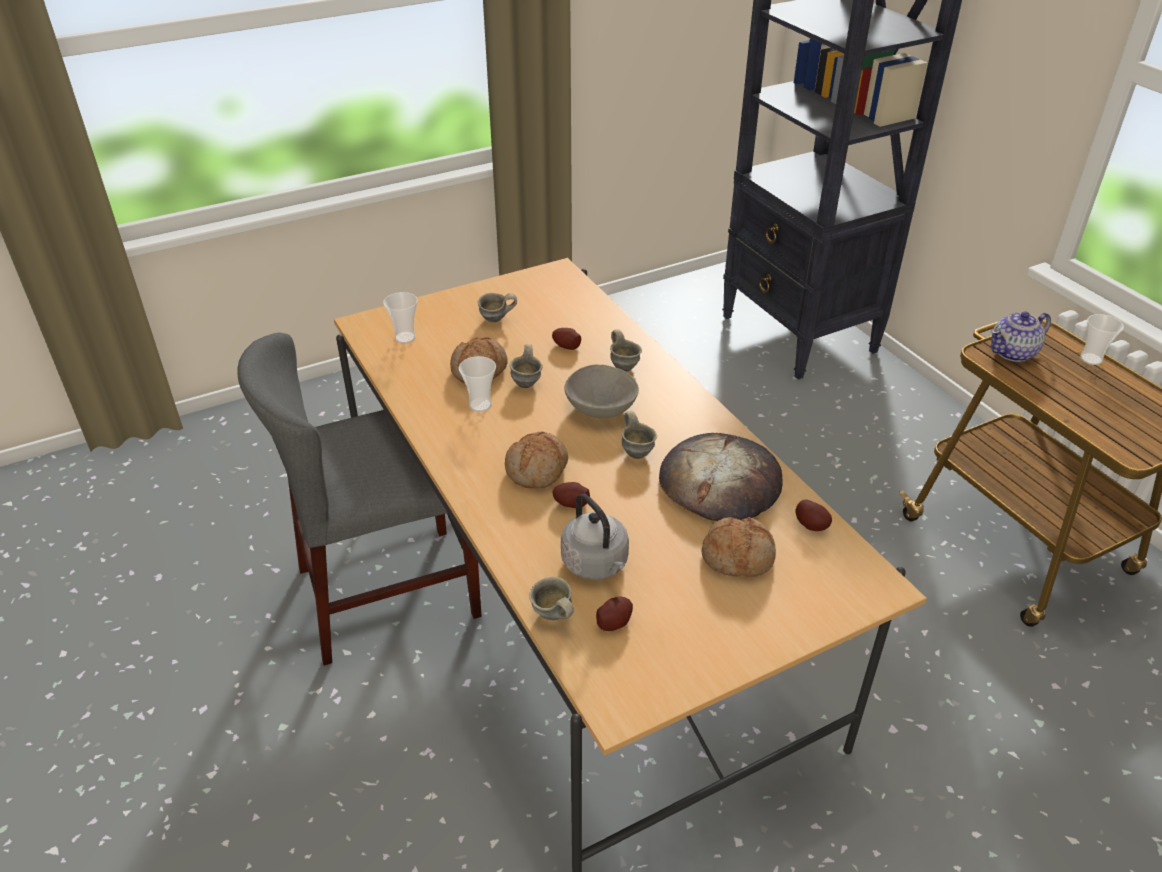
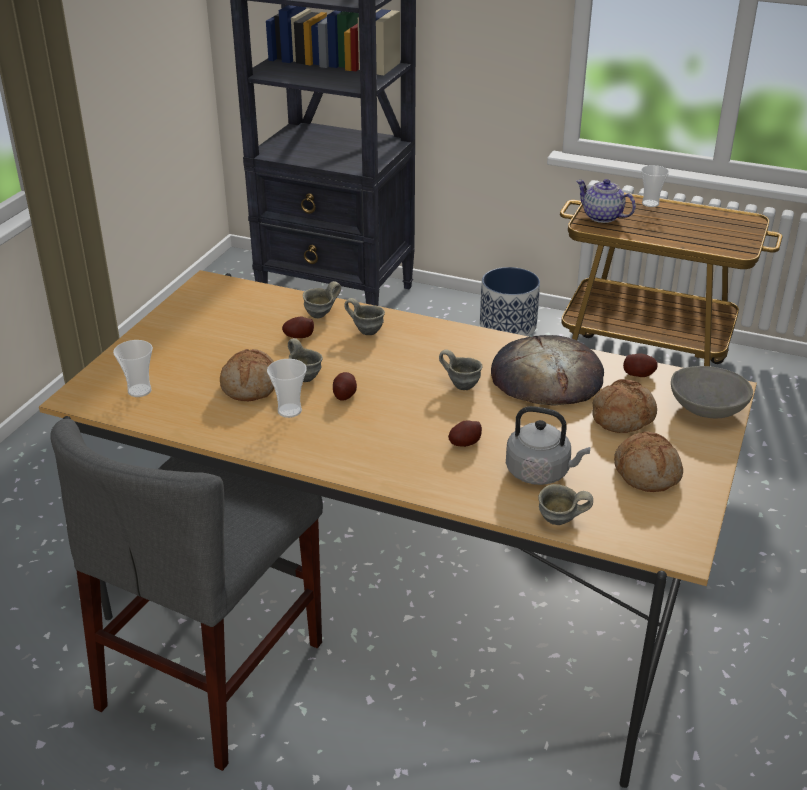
camera: 40 degrees left, 5 degrees down
grey mug [478,293,517,322] -> grey mug moved to [303,281,341,318]
bread [505,431,568,488] -> bread moved to [614,431,683,492]
grey bowl [564,364,639,418] -> grey bowl moved to [671,366,753,418]
potato [596,596,633,631] -> potato moved to [333,372,357,401]
teapot [991,311,1051,362] -> teapot turned 105 degrees clockwise [576,179,636,223]
none -> planter [480,267,540,336]

